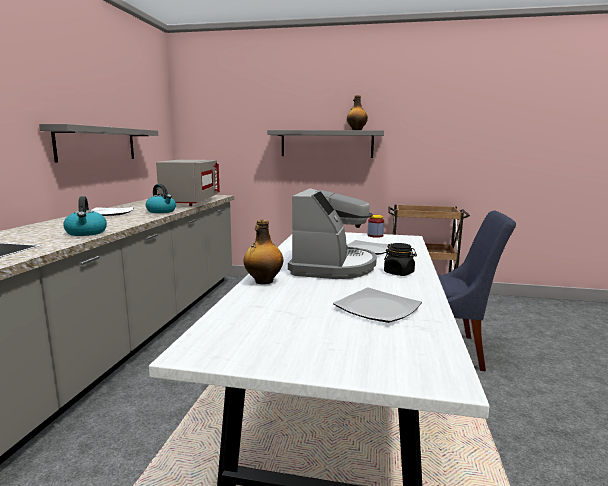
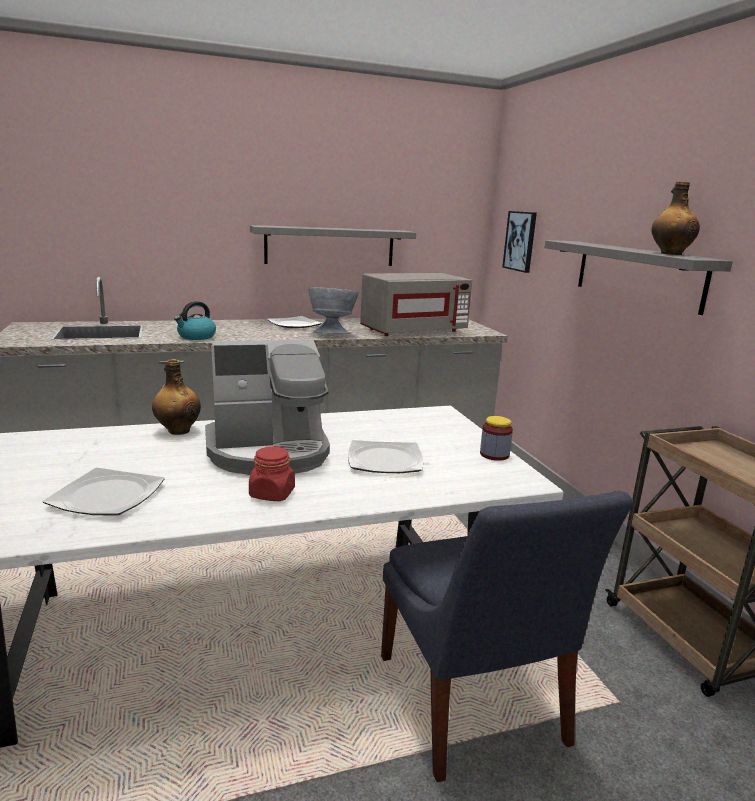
camera: 60 degrees right, 5 degrees up
kettle [146,184,176,213] -> grey bowl [308,287,359,334]
black jar [384,243,417,276] -> red jar [249,446,295,501]
none -> picture [502,211,537,273]

